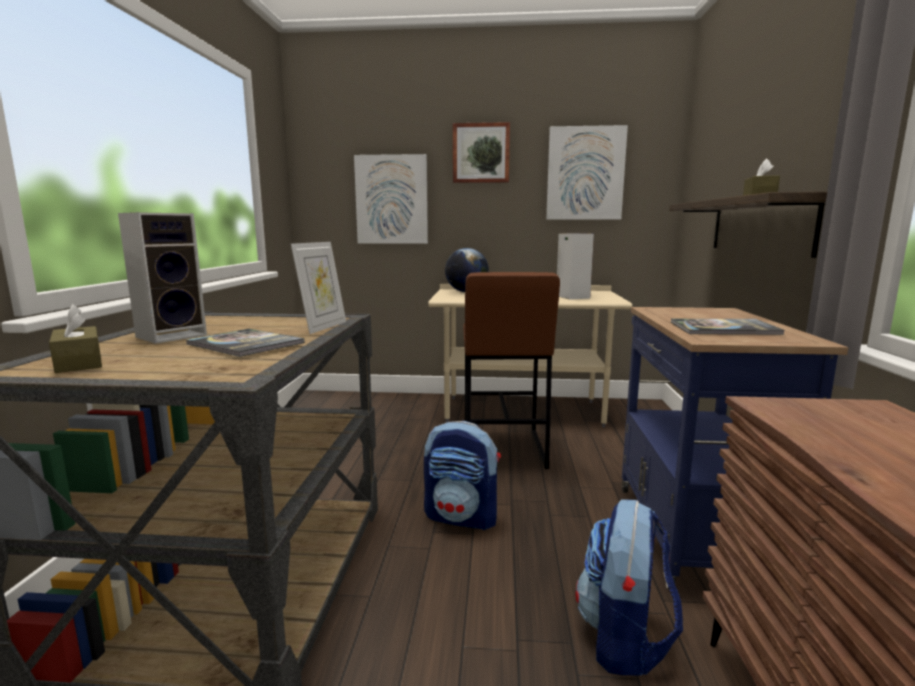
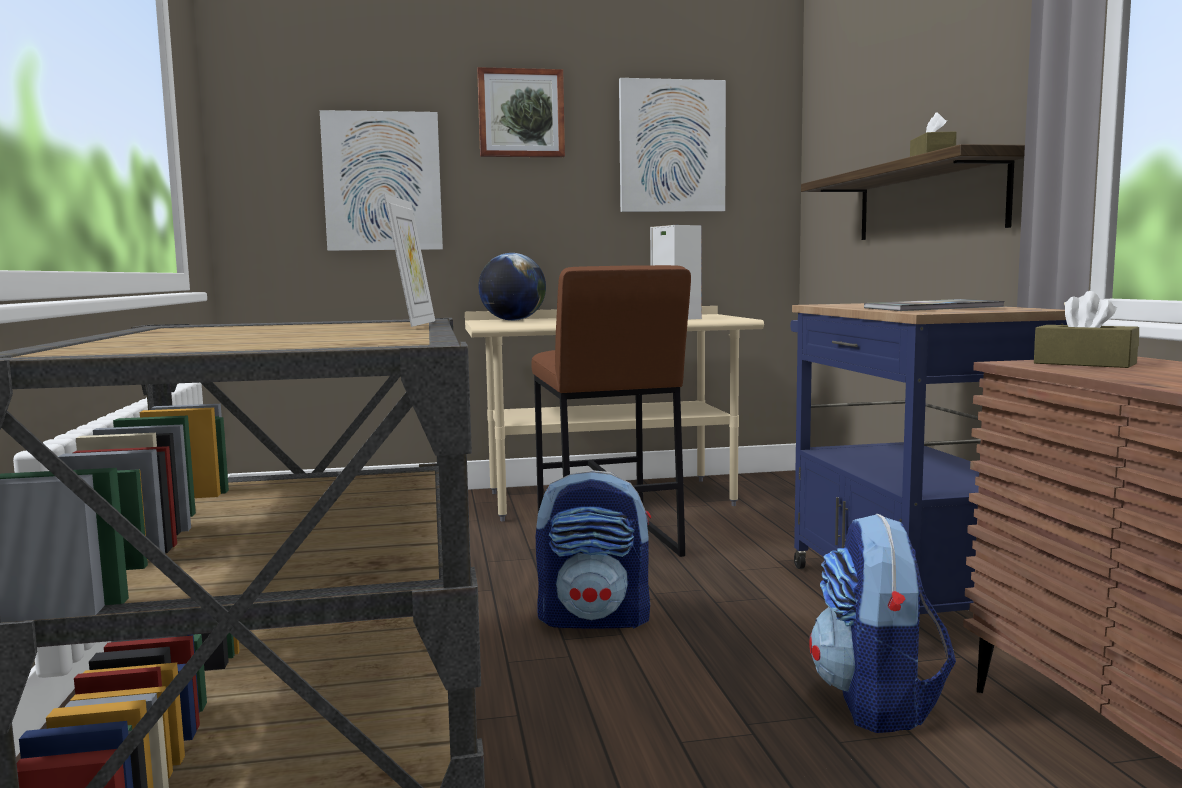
camera: 15 degrees left, 5 degrees down
brown tissue box [49,304,102,373] -> brown tissue box moved to [1034,291,1139,368]
speaker [118,212,207,344] -> none
book [185,329,305,357] -> none

